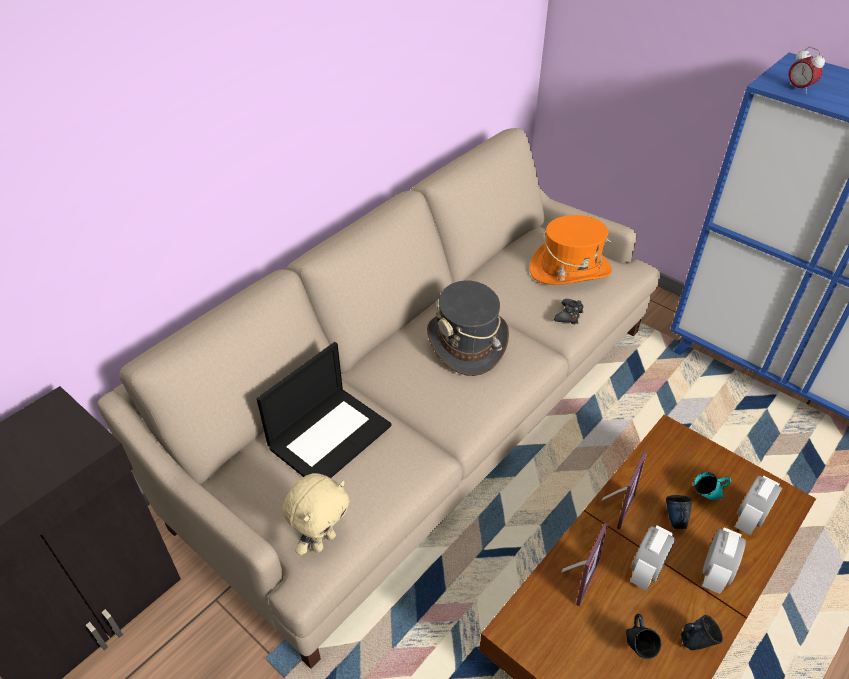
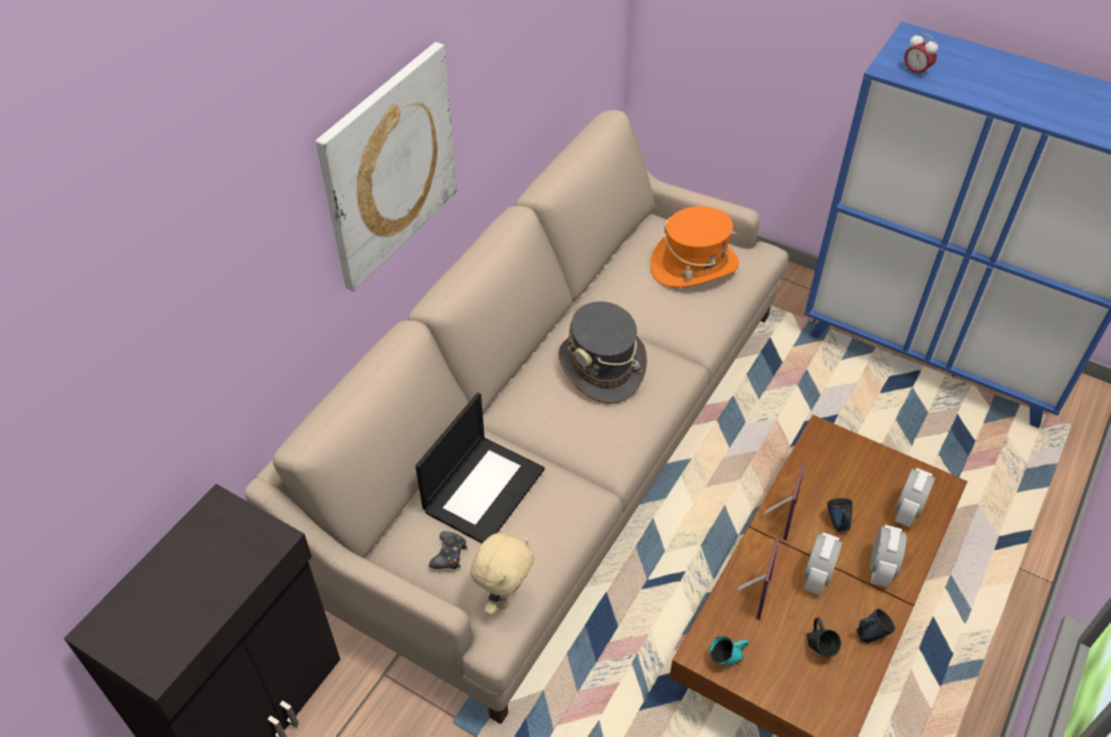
camera: 10 degrees left, 5 degrees up
black game controller [554,299,584,324] -> black game controller moved to [429,531,467,569]
turquoise mug [693,472,731,501] -> turquoise mug moved to [710,636,749,664]
none -> picture [316,42,457,292]

